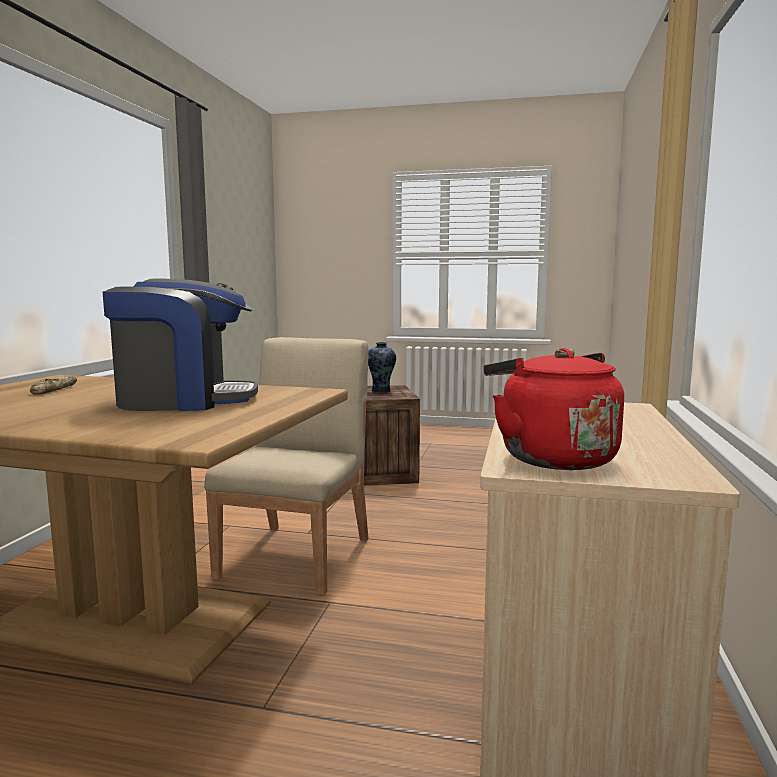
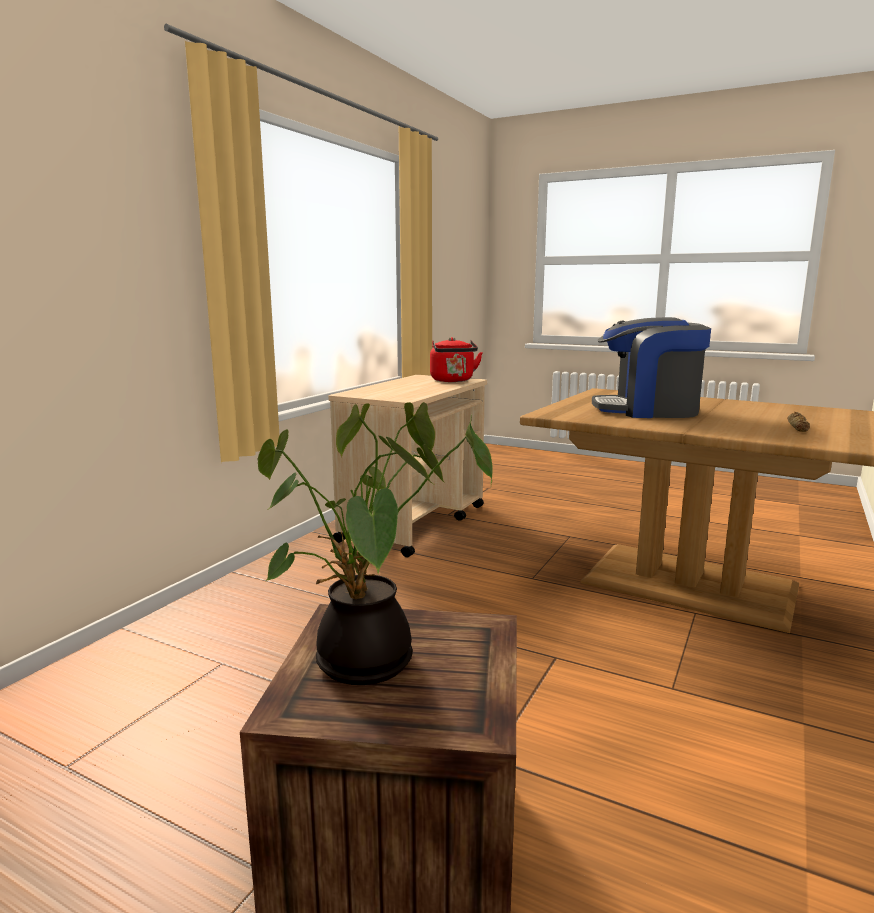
camera: 165 degrees left, 5 degrees up
beige chair [204,337,369,595] -> none
vase [368,342,396,393] -> potted plant [257,402,493,685]

